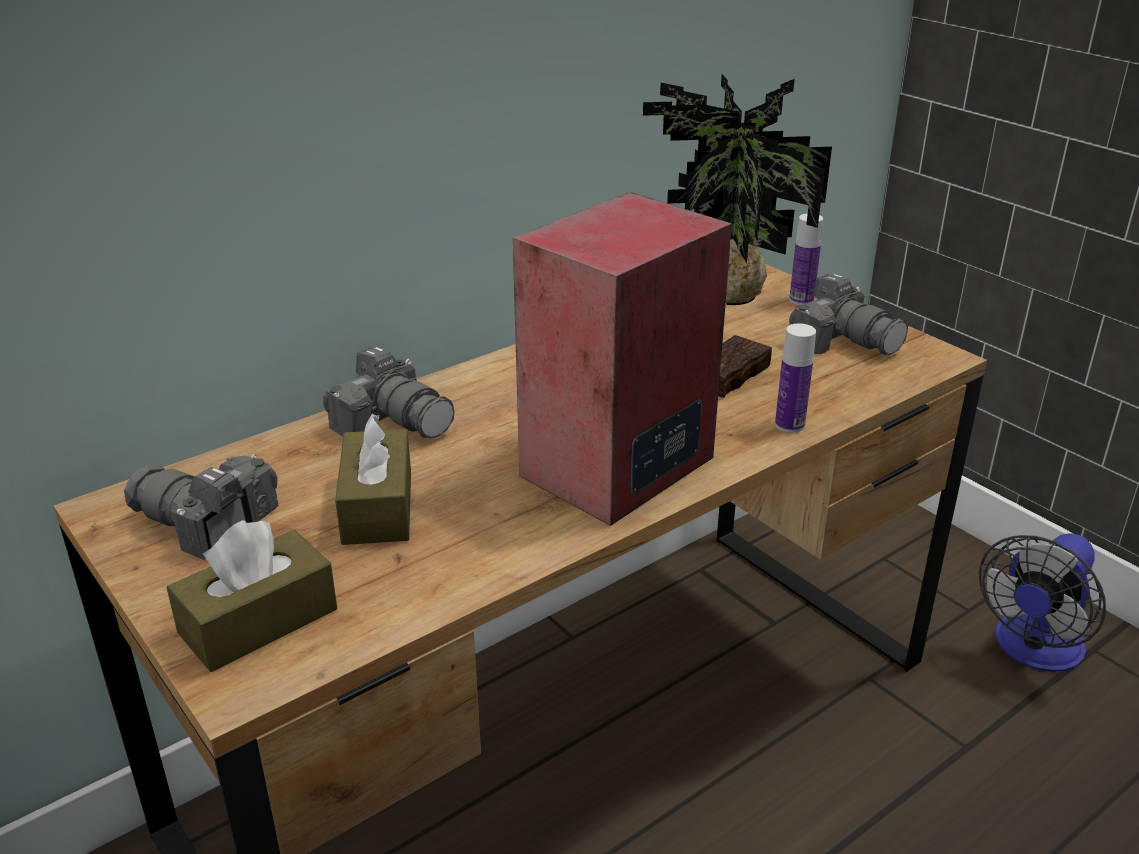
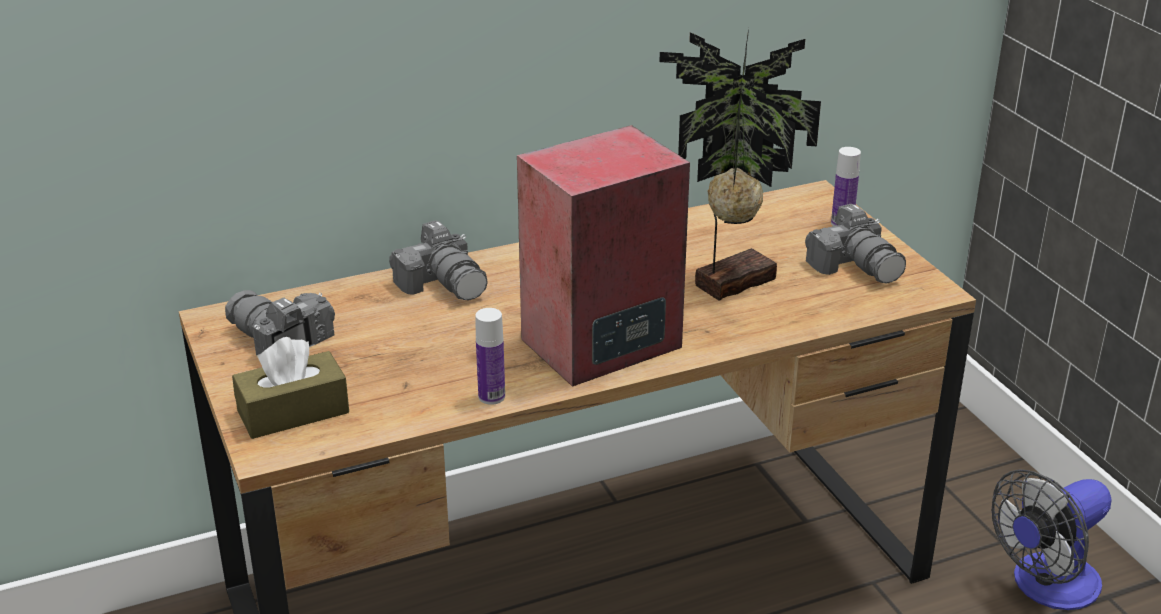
camera: 15 degrees right, 0 degrees up
brown tissue box [335,413,411,545] -> none
bottle [775,323,816,433] -> bottle moved to [475,308,505,405]

